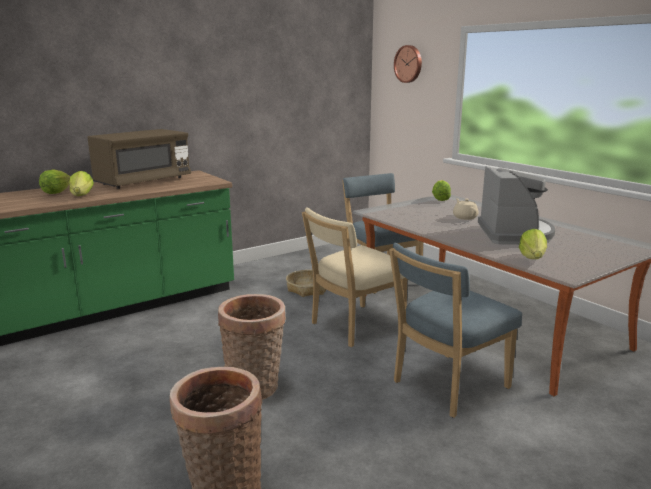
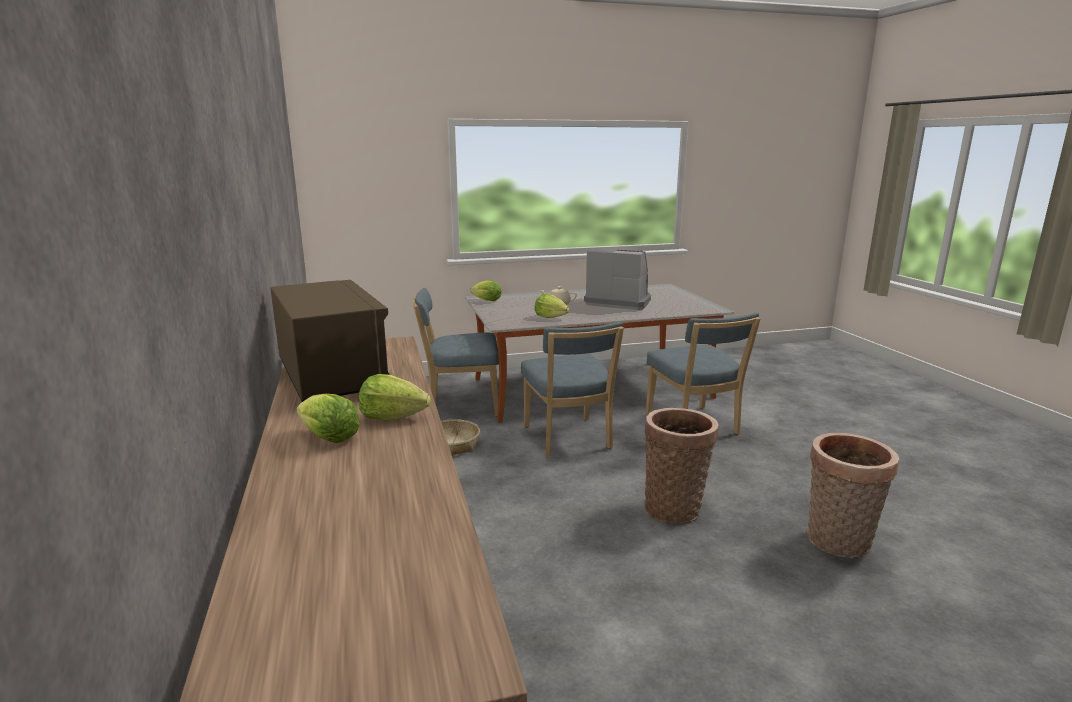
camera: 70 degrees left, 0 degrees up
beige chair [302,207,407,347] -> blue chair [521,322,624,457]
wall clock [394,45,422,83] -> none
lettuce [519,229,547,259] -> lettuce moved to [535,294,570,318]

